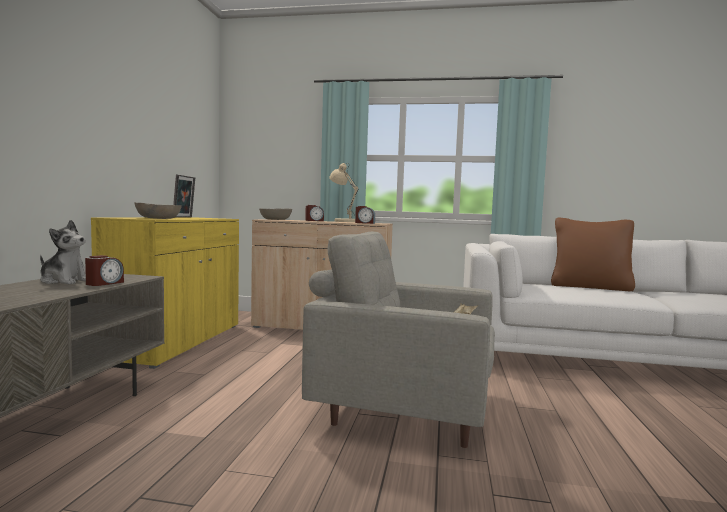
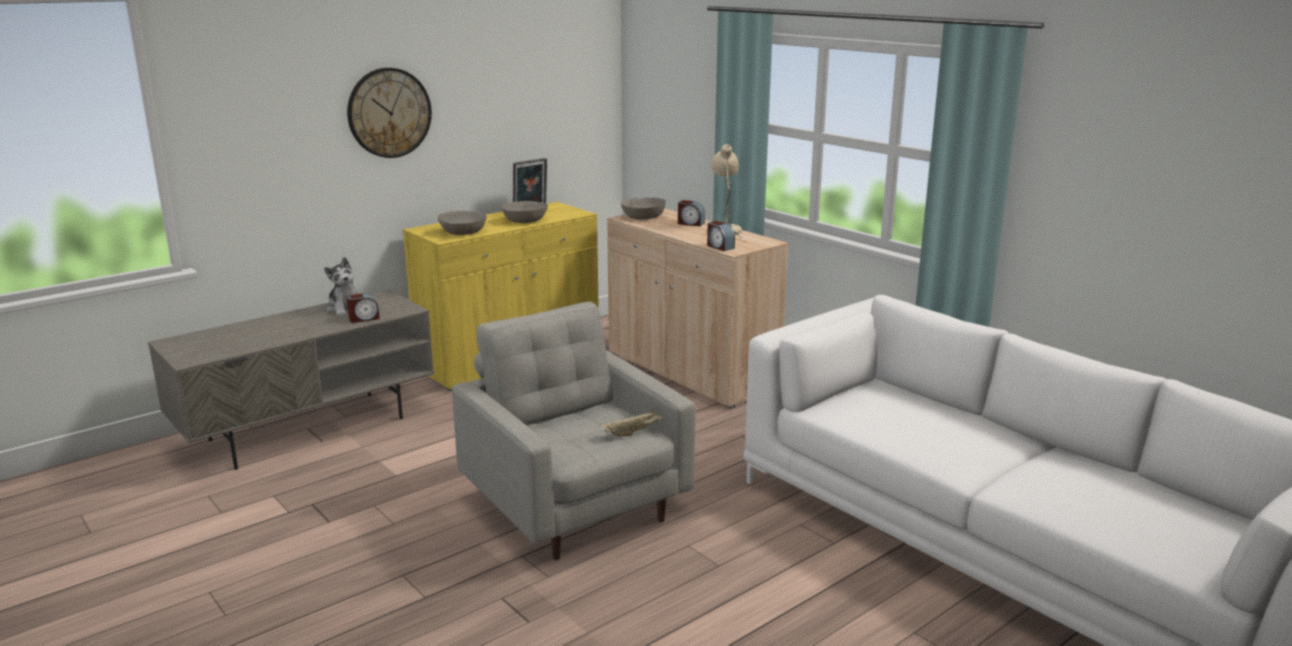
camera: 40 degrees right, 15 degrees up
brown pillow [551,217,635,291] -> none
none -> wall clock [347,68,432,158]
none -> grey bowl [502,201,548,223]

